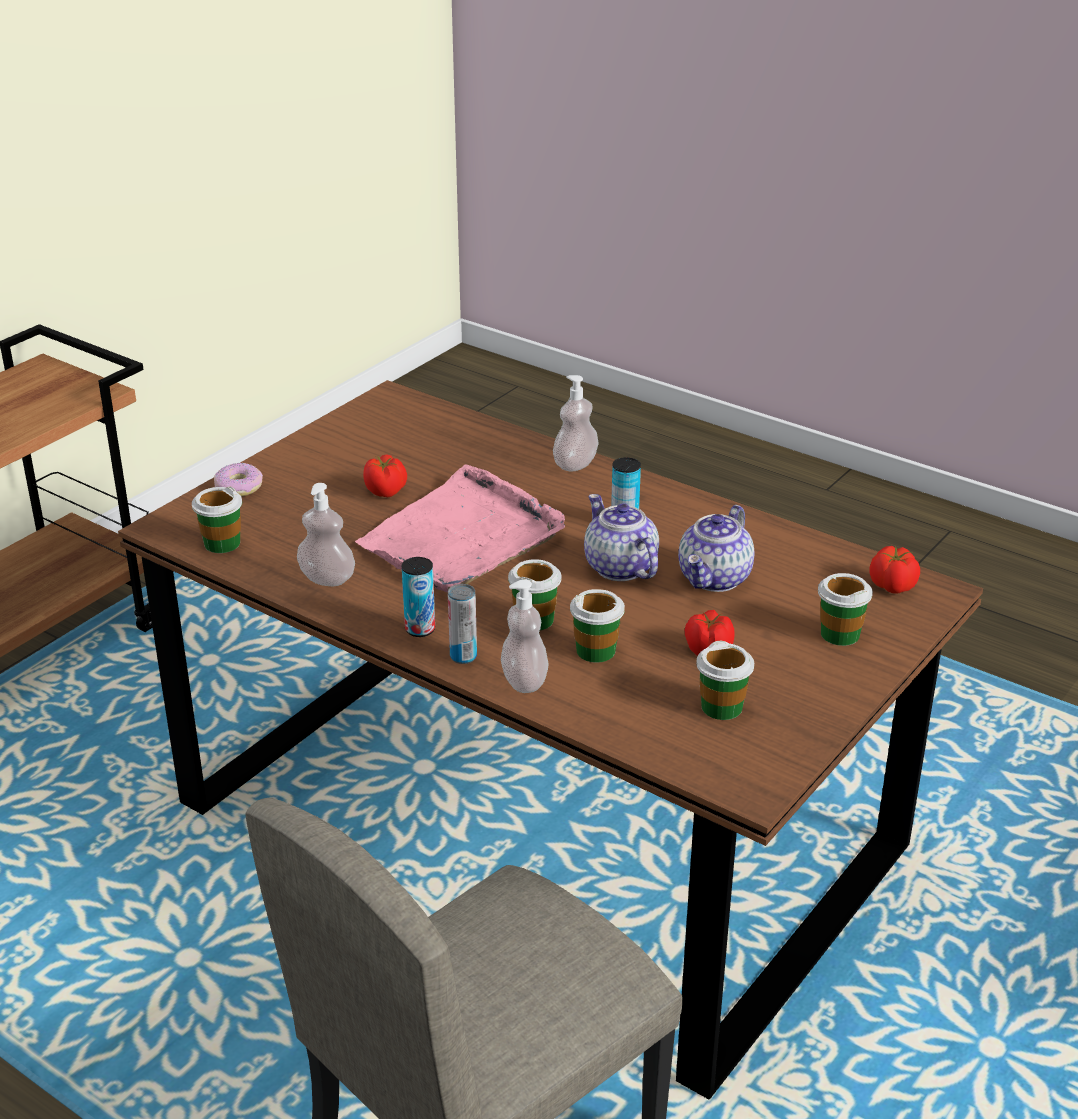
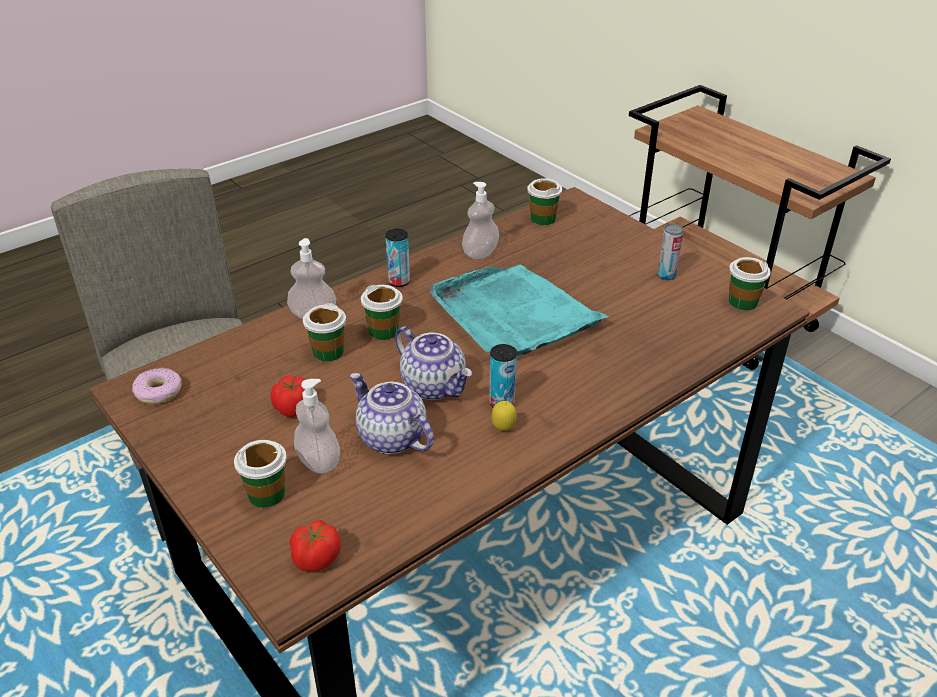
camera: 105 degrees right, 5 degrees up
donut [214,463,263,497] -> donut moved to [132,368,182,404]
pink tray [355,465,565,593] -> turquoise tray [430,265,609,356]
tomato [363,454,407,498] -> none
can [448,584,477,664] -> can moved to [657,224,684,280]
soap dispenser [553,375,599,472] -> soap dispenser moved to [294,379,340,474]
teapot [584,494,659,581] -> teapot turned 60 degrees clockwise [395,326,472,400]
cup [696,640,754,720] -> cup moved to [729,257,771,311]
none -> lemon [491,401,517,431]

